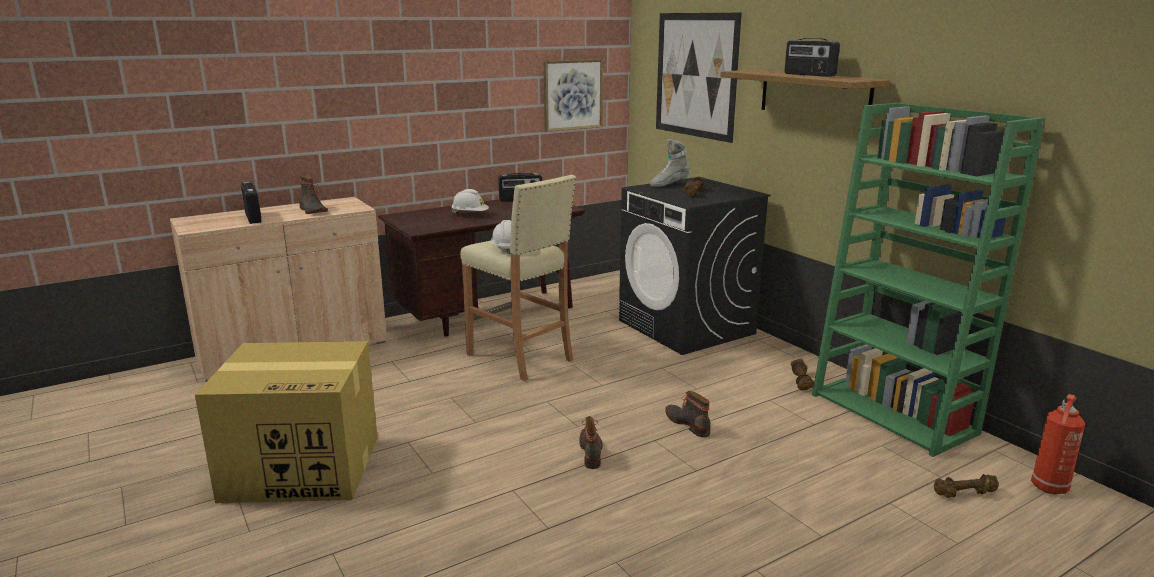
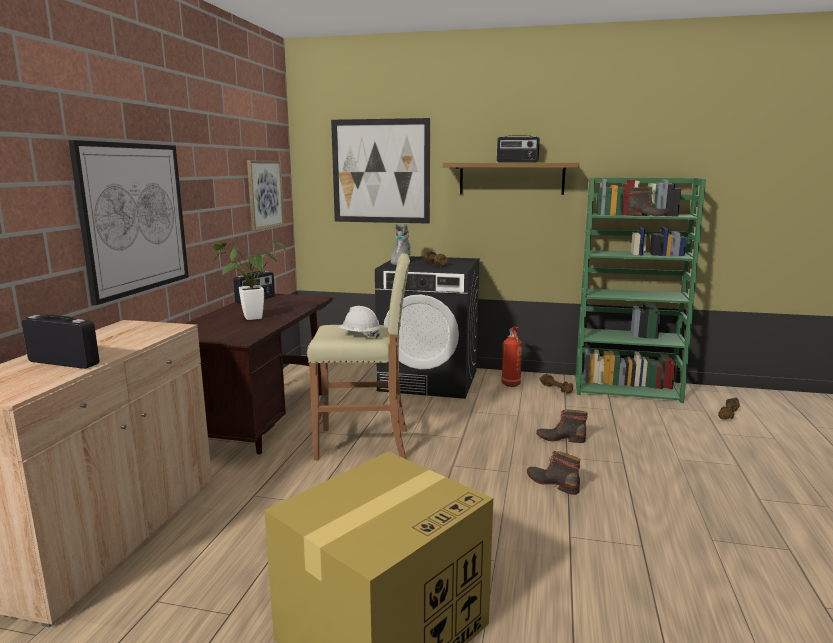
camera: 45 degrees left, 5 degrees down
boot [298,175,328,214] -> boot moved to [626,187,671,216]
white hard hat [451,189,489,214] -> potted plant [212,240,285,320]
fire extinguisher [1031,394,1085,494] -> fire extinguisher moved to [501,327,522,387]
none -> picture [68,140,189,305]

